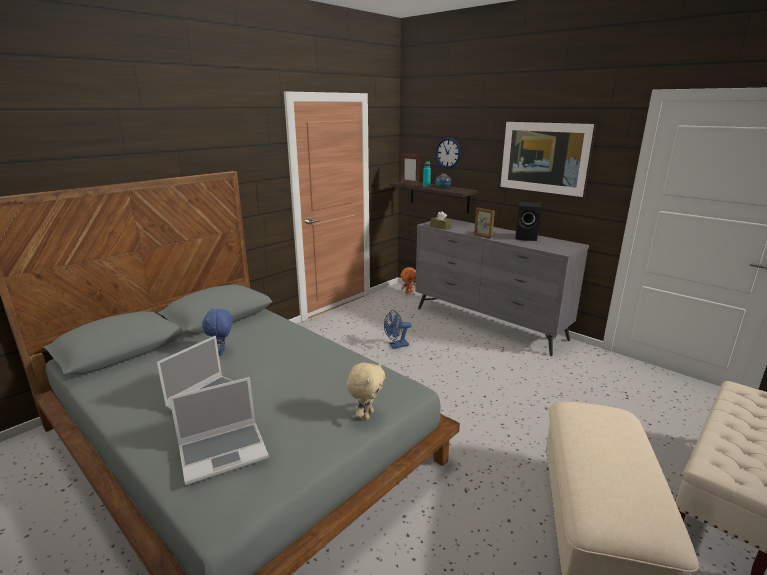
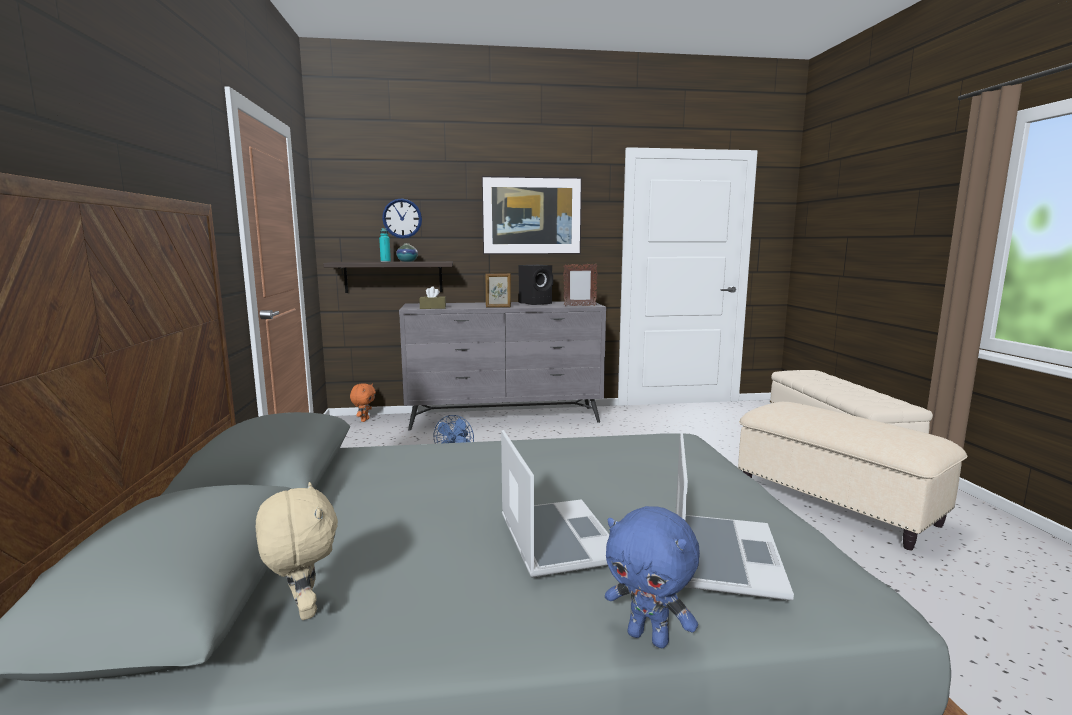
camera: 50 degrees left, 10 degrees down
blue plush toy [202,308,233,356] -> blue plush toy moved to [605,506,700,648]
beige plush toy [346,362,385,421] -> beige plush toy moved to [256,482,338,620]
picture frame [401,153,420,186] -> picture frame moved to [563,263,598,306]

